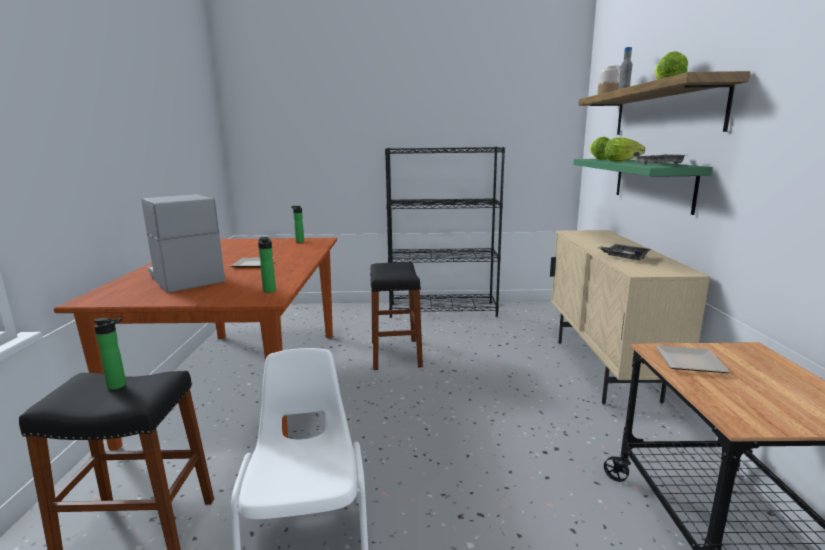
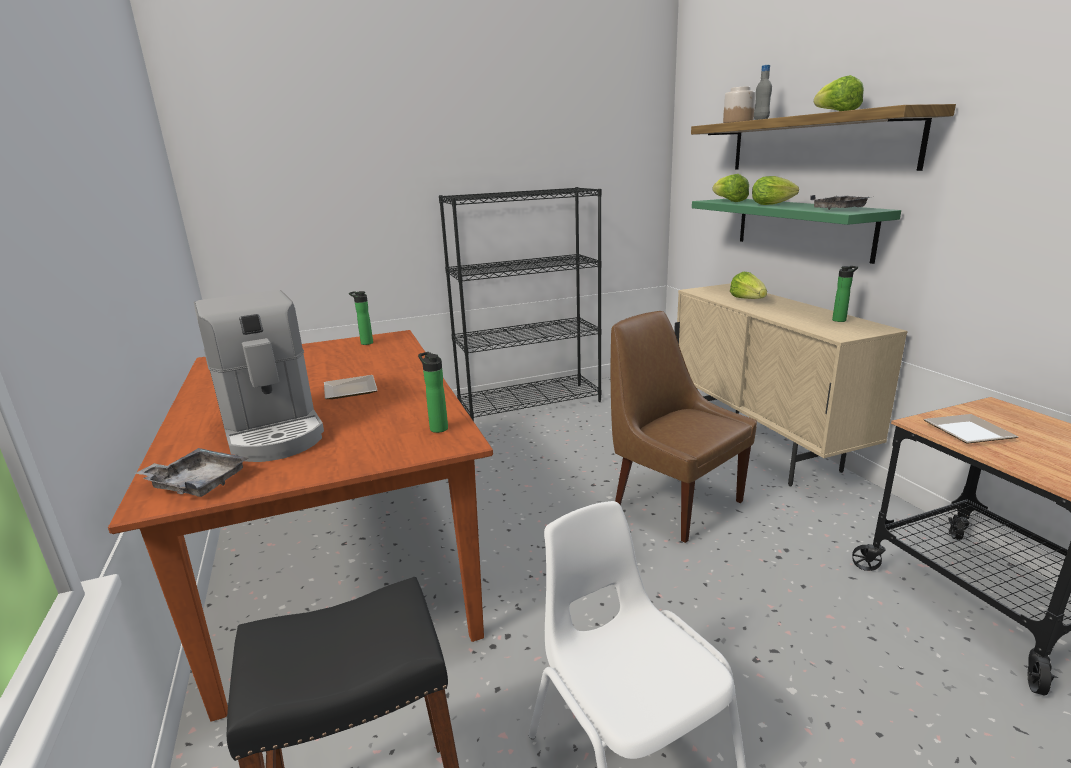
camera: 20 degrees left, 5 degrees up
bottle [94,318,126,390] -> bottle moved to [832,266,858,322]
coffee machine [142,194,225,293] -> coffee machine turned 150 degrees counterclockwise [194,290,324,462]
black stool [370,262,423,370] -> none
grey tray [598,244,651,260] -> grey tray moved to [135,448,249,497]
none -> brown chair [611,311,757,543]
none -> lettuce [730,272,767,299]

